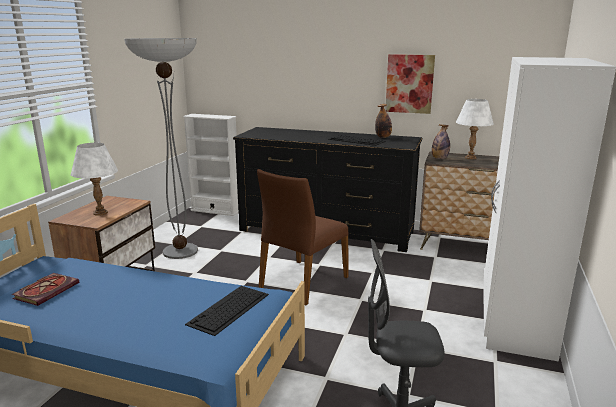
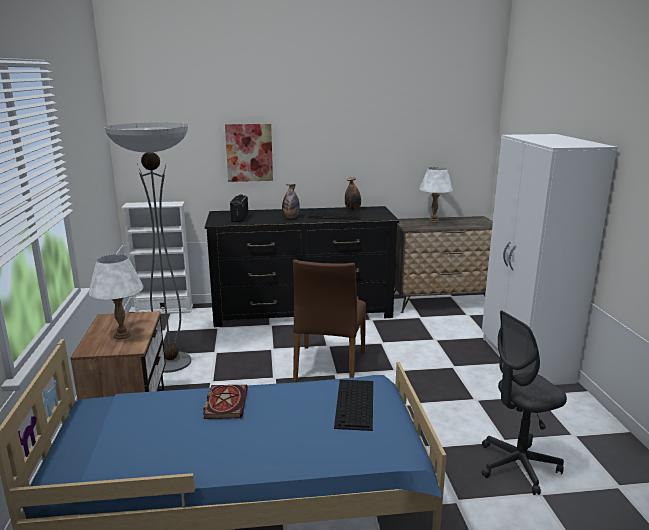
camera: 25 degrees left, 0 degrees up
book [12,273,79,306] -> book moved to [203,385,248,419]
picture [385,54,435,114] -> picture moved to [225,124,273,182]
bottle [432,124,450,159] -> bottle moved to [282,184,300,218]
none -> radio [230,194,248,222]

